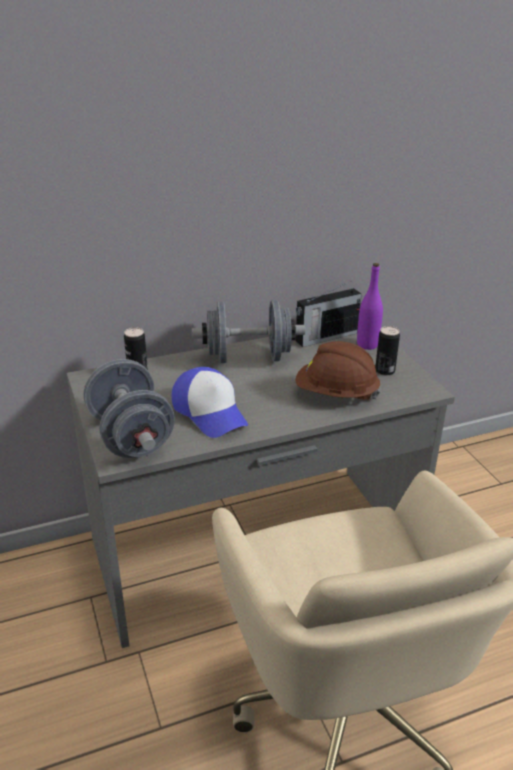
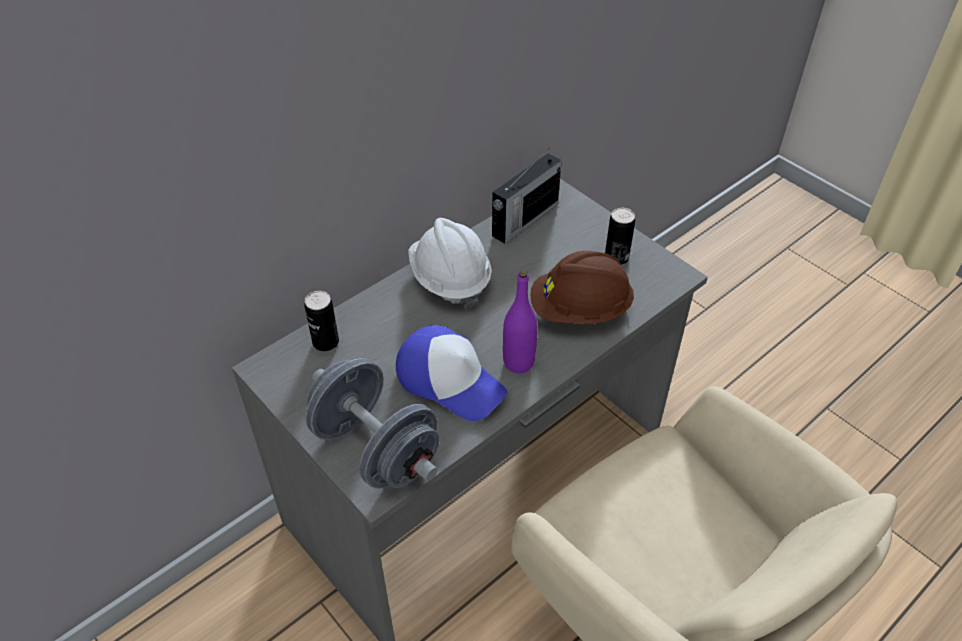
camera: 20 degrees left, 15 degrees up
grey dumbbell [192,300,305,363] -> white hard hat [408,218,491,308]
purple bottle [357,263,383,350] -> purple bottle moved to [503,270,538,373]

